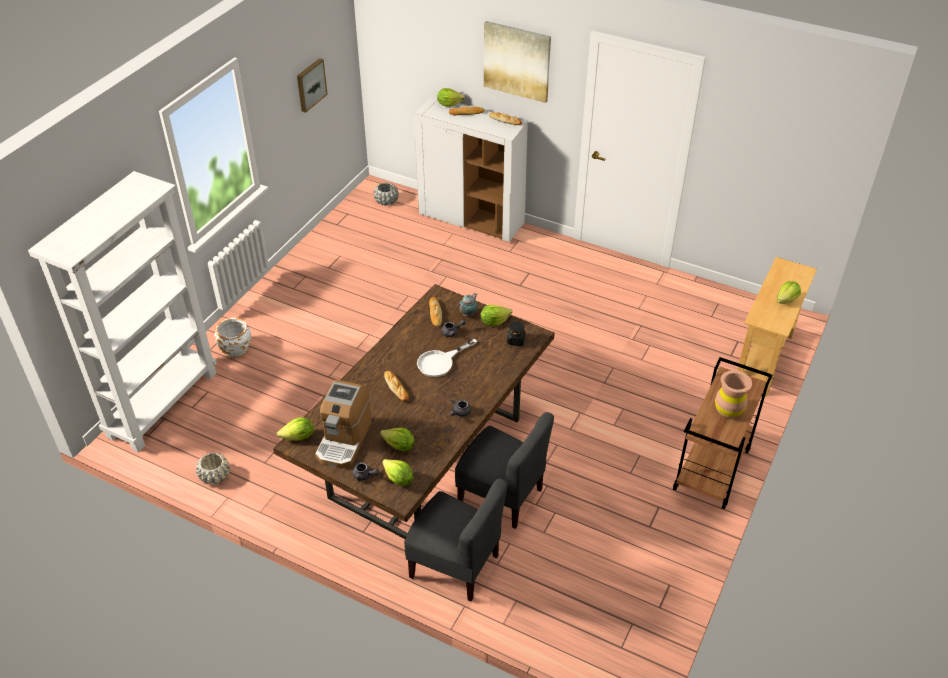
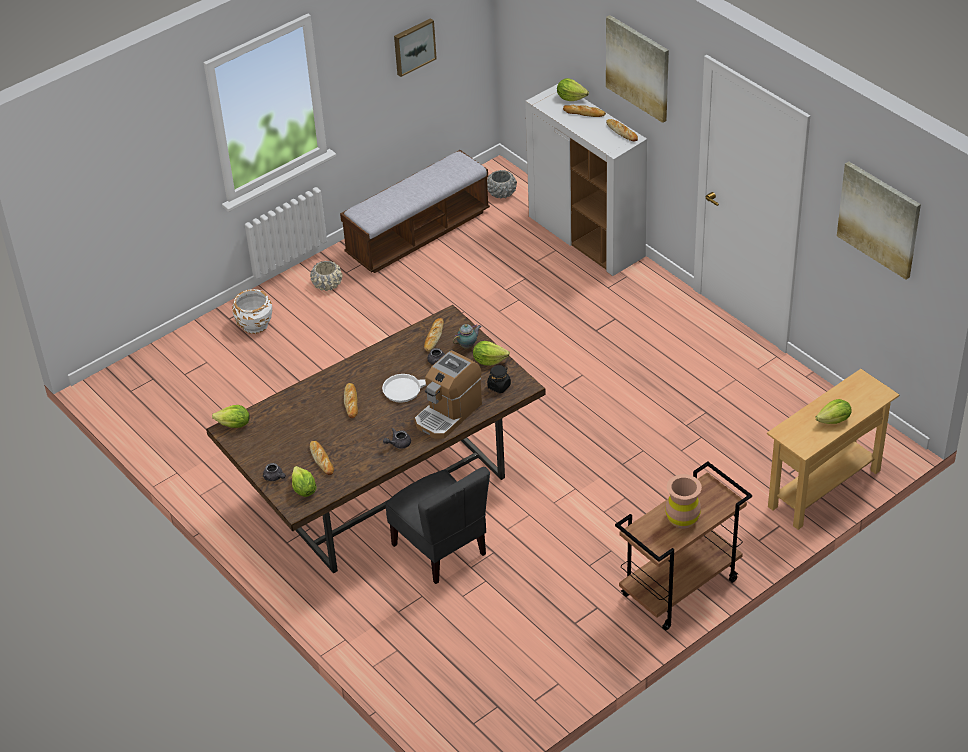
camera: 25 degrees right, 0 degrees up
white bookcase [28,171,217,452] -> none
beige planter [196,452,230,485] -> beige planter moved to [310,261,342,291]
coffee machine [315,380,371,468] -> coffee machine moved to [415,350,482,439]
lettuce [380,428,415,451] -> bread [310,441,334,475]
grey chair [404,478,508,601] -> none
none -> bench [340,150,490,273]
none -> picture [837,161,921,280]

